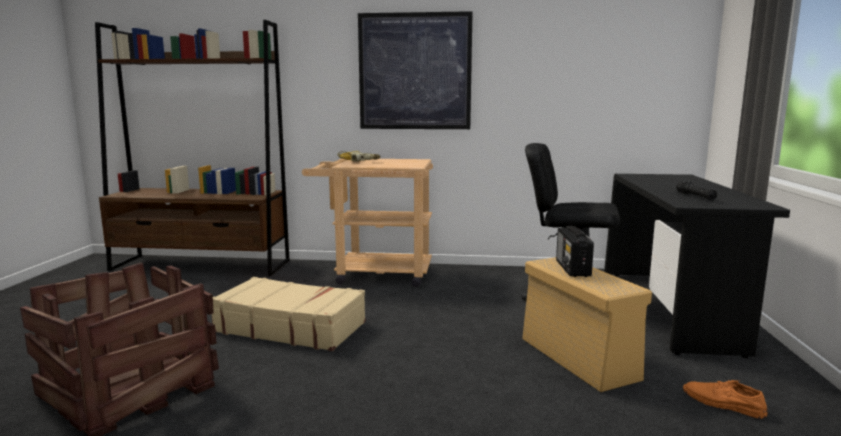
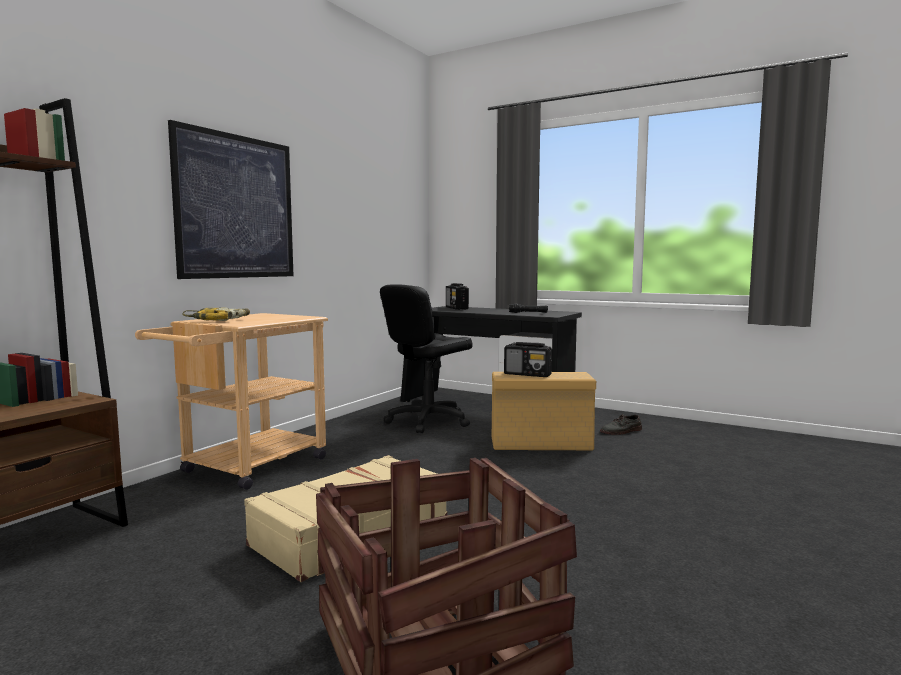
camera: 65 degrees left, 5 degrees down
orange shoe [683,380,768,419] -> grey shoe [600,414,642,435]
none -> radio [446,283,469,310]

